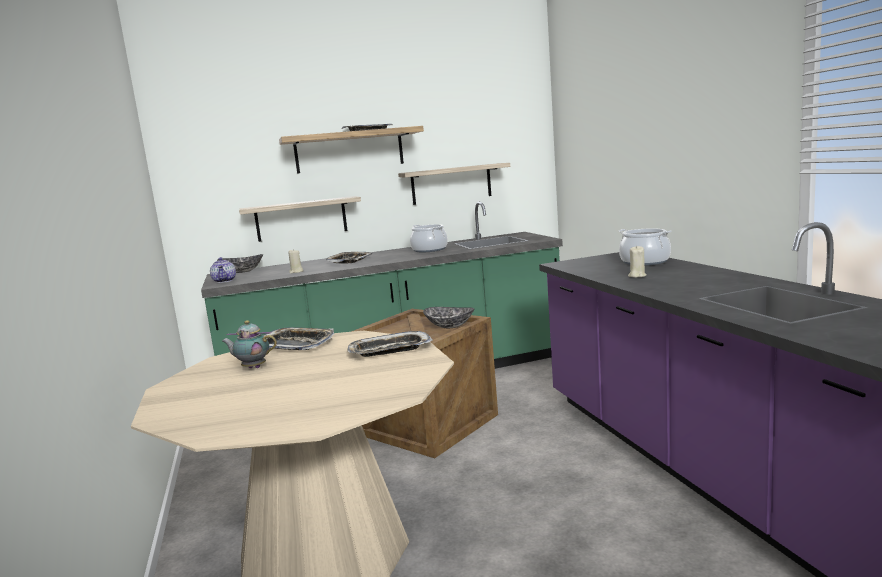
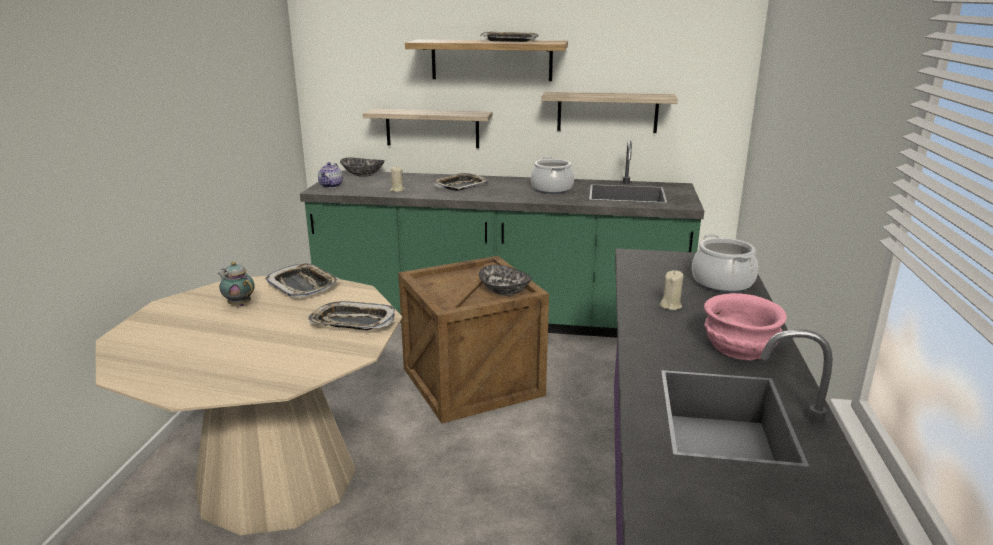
camera: 25 degrees right, 10 degrees up
none -> pink bowl [704,293,787,360]

